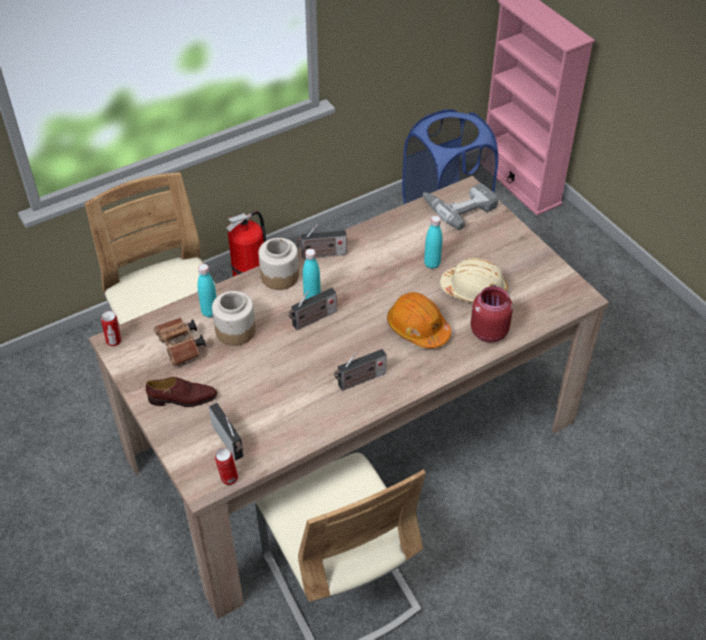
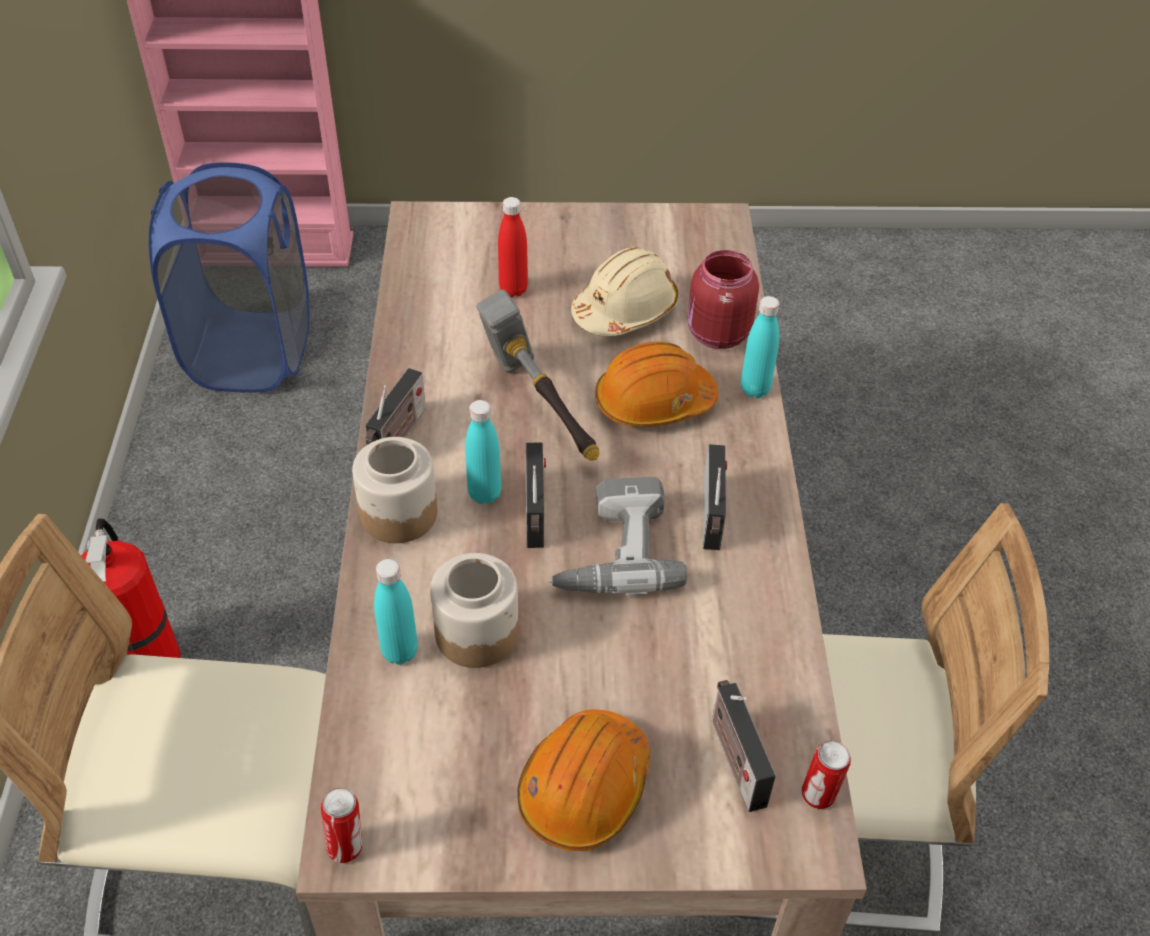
camera: 60 degrees left, 0 degrees up
brown shoe [146,377,217,407] -> orange hard hat [517,709,650,851]
brown binoculars [154,317,206,366] -> none
radio [209,403,244,461] -> radio turned 105 degrees counterclockwise [712,680,776,812]
power drill [423,183,498,230] -> power drill moved to [549,477,688,595]
turquoise bottle [424,215,442,269] -> turquoise bottle moved to [741,296,780,398]
none -> hammer [476,289,600,460]
none -> red bottle [498,197,528,297]

